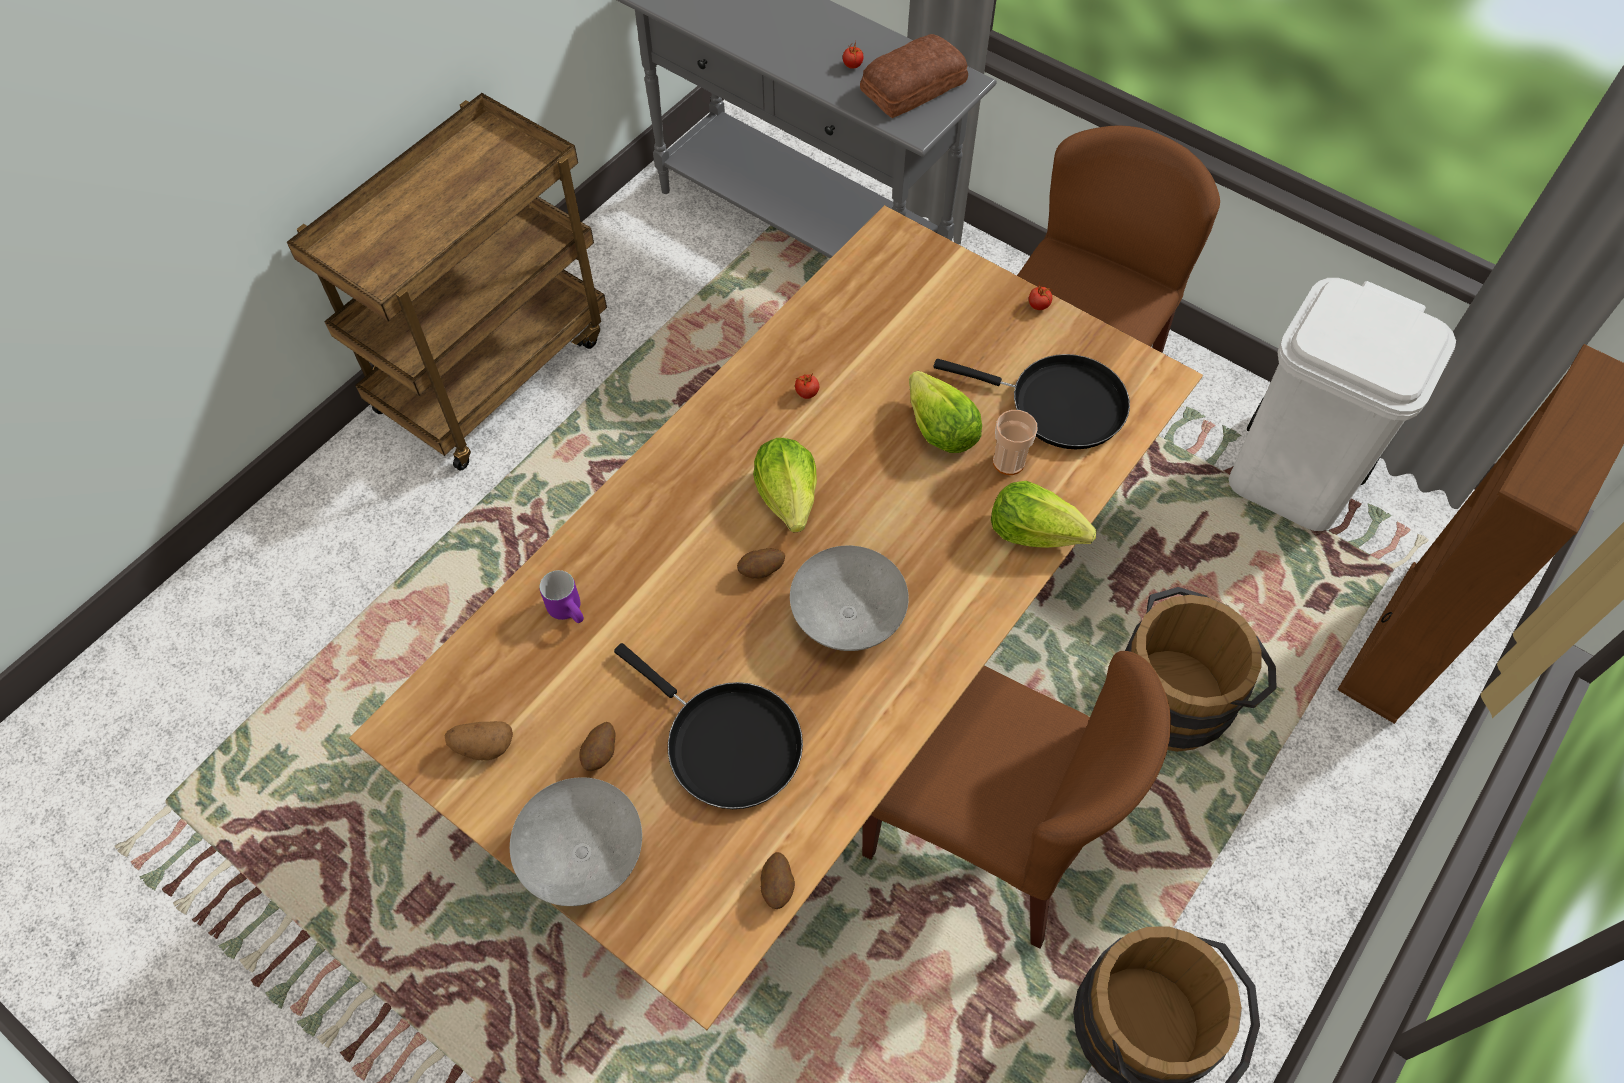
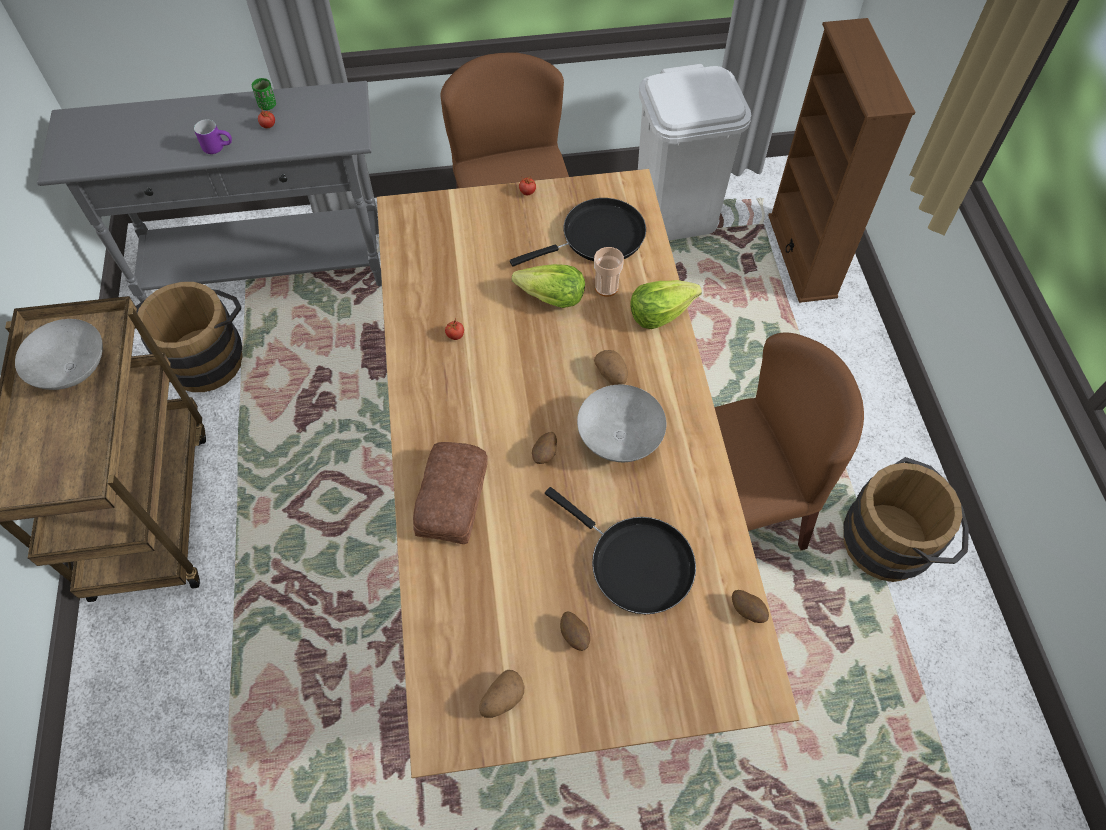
camera: 45 degrees left, 0 degrees up
grey bowl [510,777,642,906] -> grey bowl moved to [15,319,103,390]
purple mug [540,570,584,623] -> purple mug moved to [194,120,232,154]
black frying pan [614,643,803,809] -> black frying pan turned 45 degrees clockwise [545,487,696,614]
lettuce [753,438,817,532] -> none
bread [860,34,968,118] -> bread moved to [413,442,488,544]
brown bucket [1125,587,1277,752] -> brown bucket moved to [136,282,243,392]
none -> green cup [251,78,276,110]
none -> potato [594,350,628,385]

